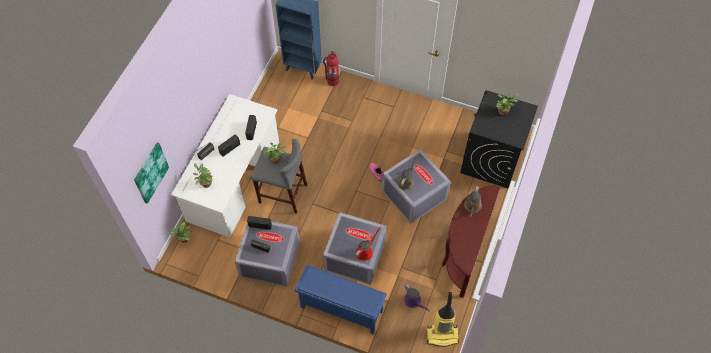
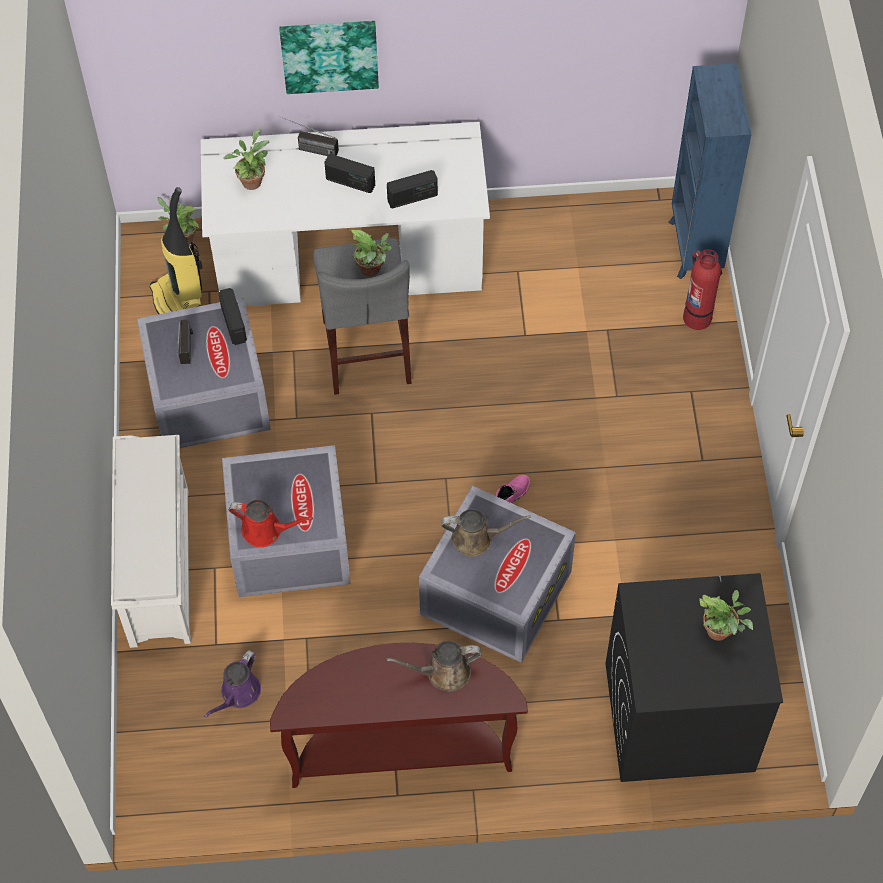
camera: 65 degrees right, 0 degrees up
picture [134,143,169,204] -> picture moved to [279,21,379,94]
blue shoe rack [295,265,387,335] -> white shoe rack [111,435,191,648]
vacuum cleaner [427,292,459,347] -> vacuum cleaner moved to [150,187,203,314]

